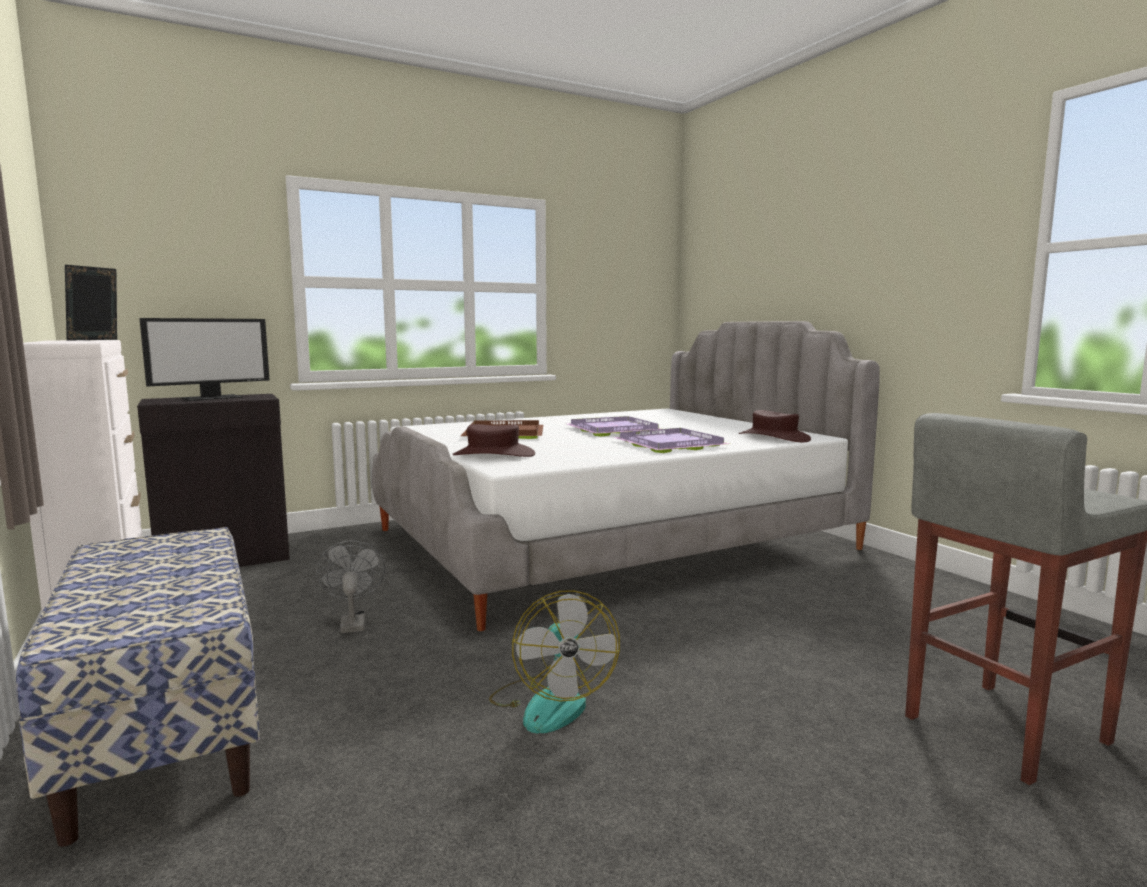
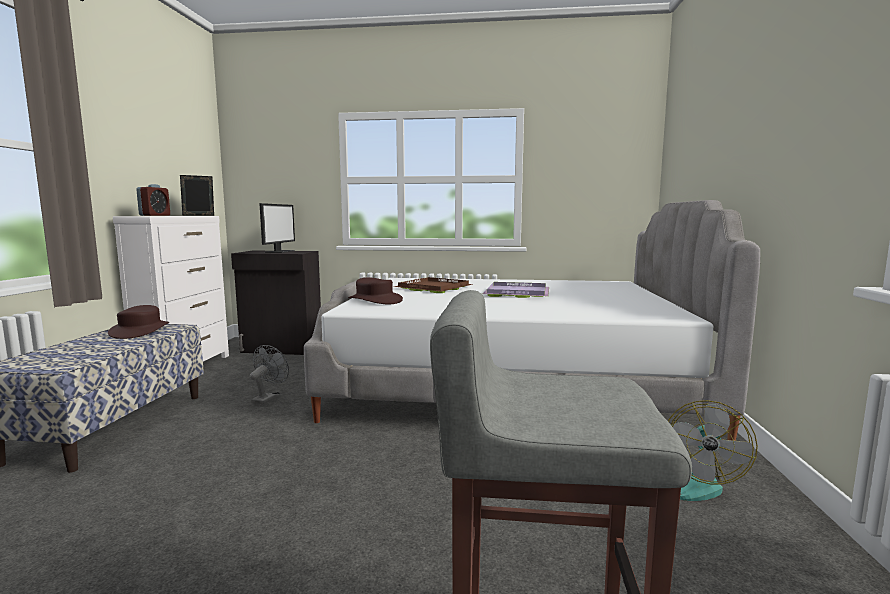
camera: 35 degrees right, 0 degrees up
monitor [139,318,270,401] -> monitor turned 75 degrees counterclockwise [259,203,295,253]
fan [489,590,620,733] -> fan moved to [668,400,758,501]
purple tray [613,428,730,453] -> none
brown hat [739,410,811,442] -> brown hat moved to [108,305,169,339]
none -> alarm clock [136,184,170,216]

